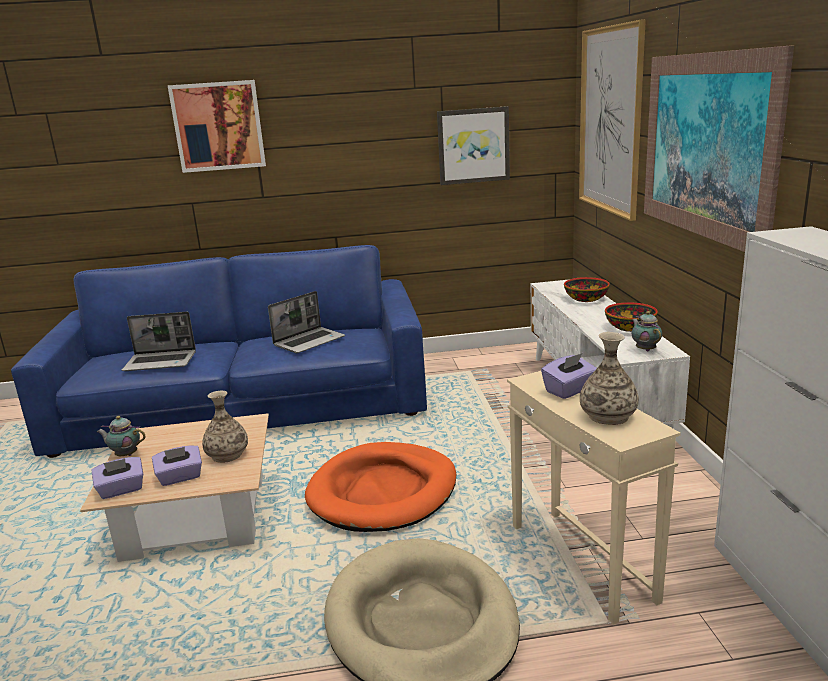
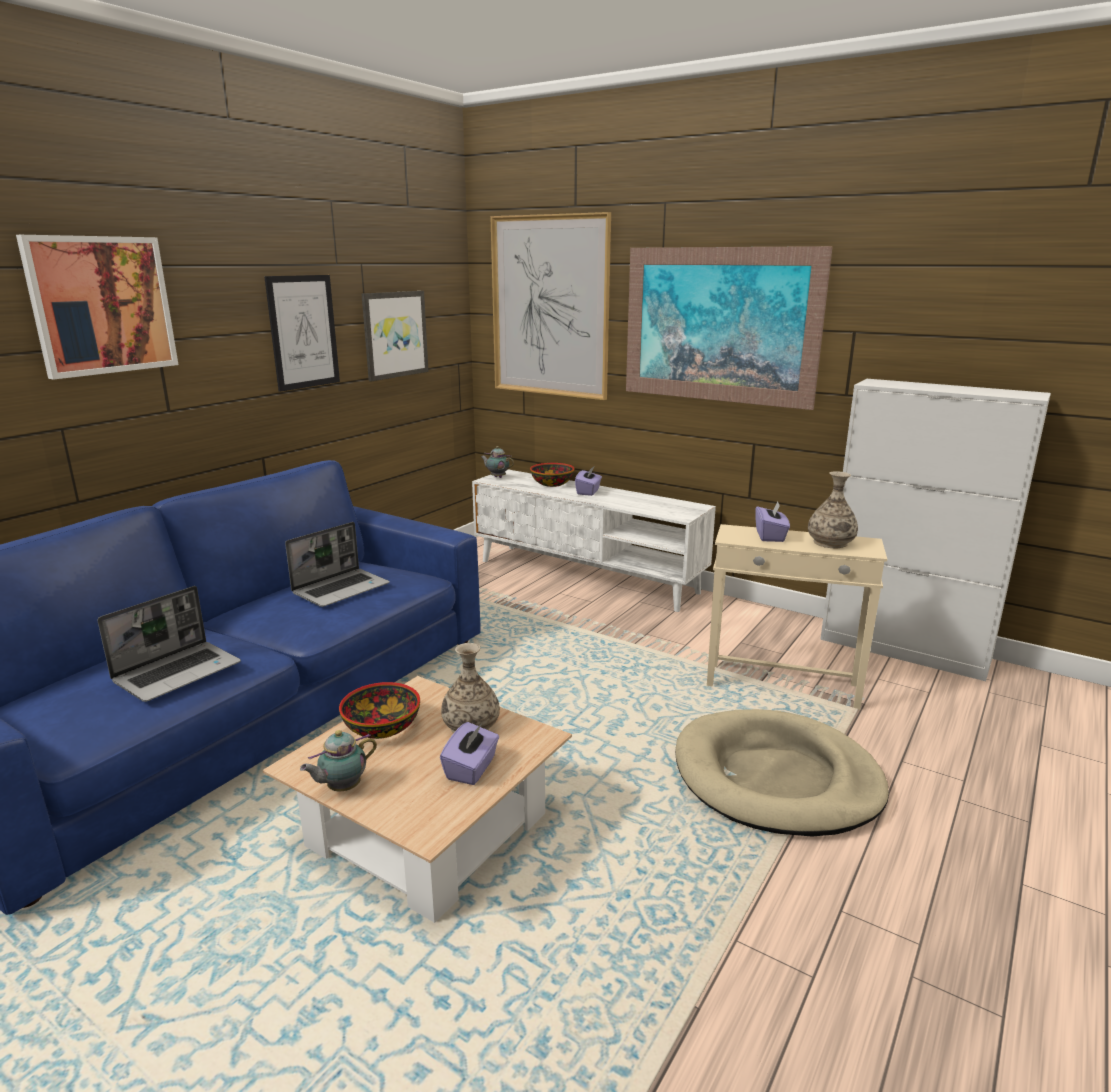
camera: 50 degrees left, 0 degrees up
purple tissue box [91,457,143,499] -> purple tissue box moved to [575,467,602,496]
laptop [268,291,345,353] -> laptop turned 45 degrees clockwise [285,522,390,607]
orange dog bed [305,442,456,532] -> none
bowl [605,302,658,332] -> bowl moved to [339,682,420,739]
teapot [632,311,662,351] -> teapot moved to [481,446,514,478]
none -> picture [264,275,340,392]

